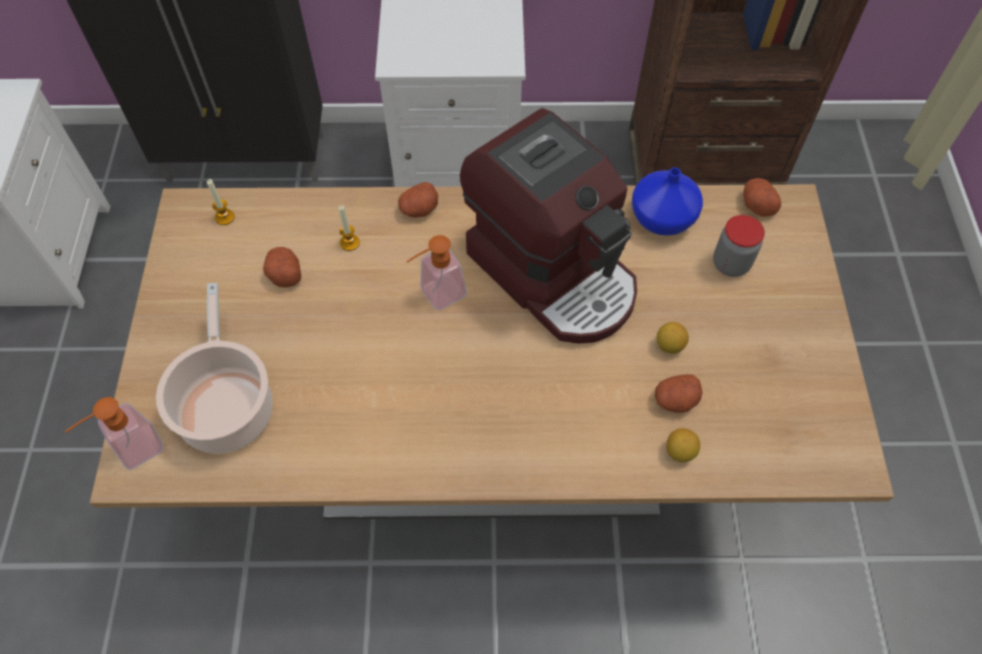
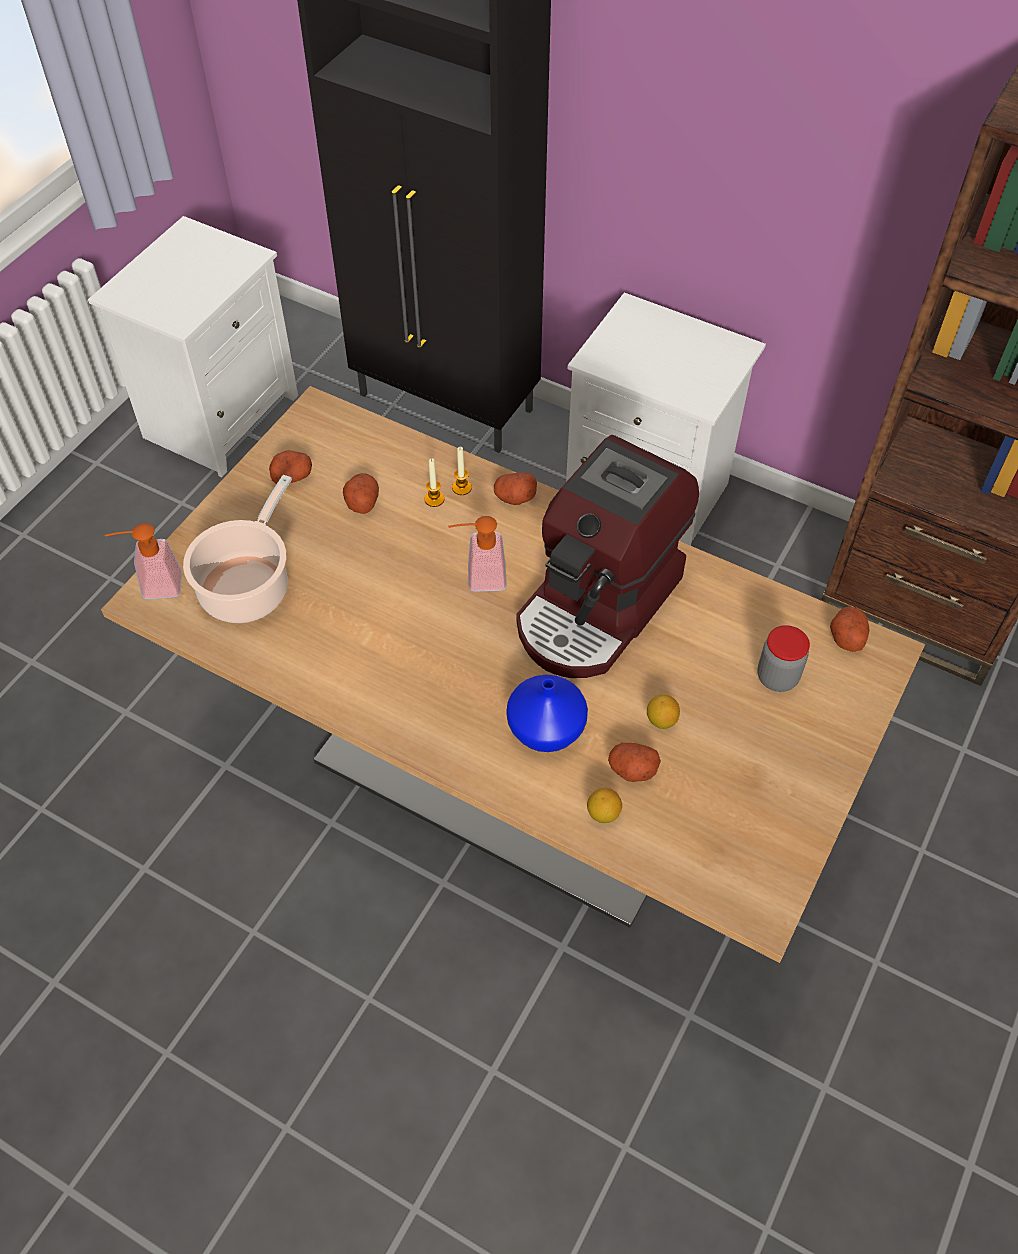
camera: 30 degrees right, 5 degrees down
candle [207,179,235,225] -> candle moved to [452,447,472,495]
coffee machine [460,108,637,344] -> coffee machine turned 45 degrees clockwise [516,435,699,678]
blue vase [632,168,703,236] -> blue vase moved to [506,675,588,752]
none -> potato [269,450,312,484]

